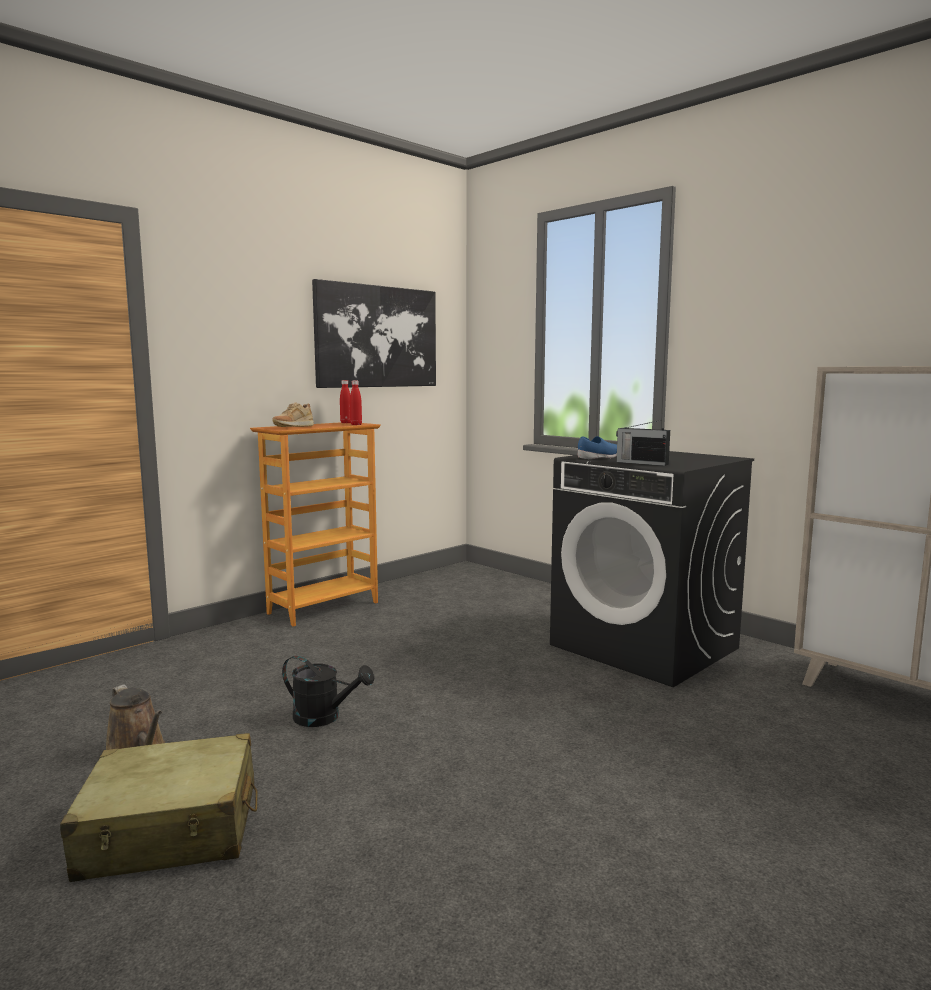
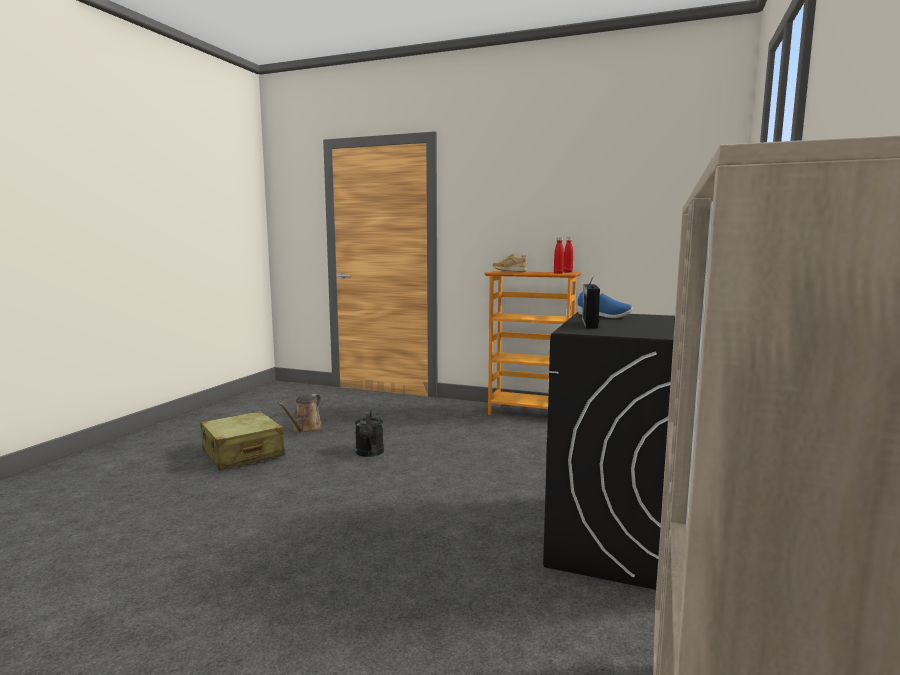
camera: 65 degrees right, 0 degrees up
picture [312,279,436,388] -> none

